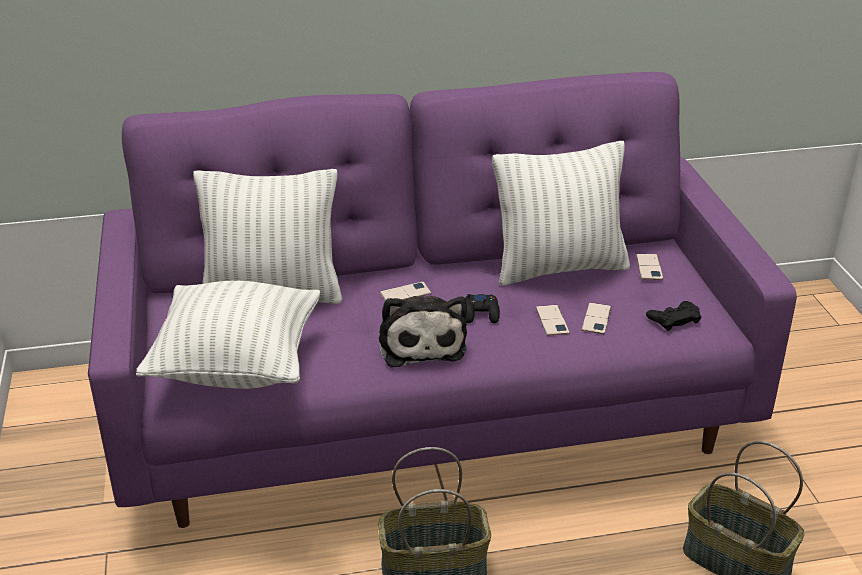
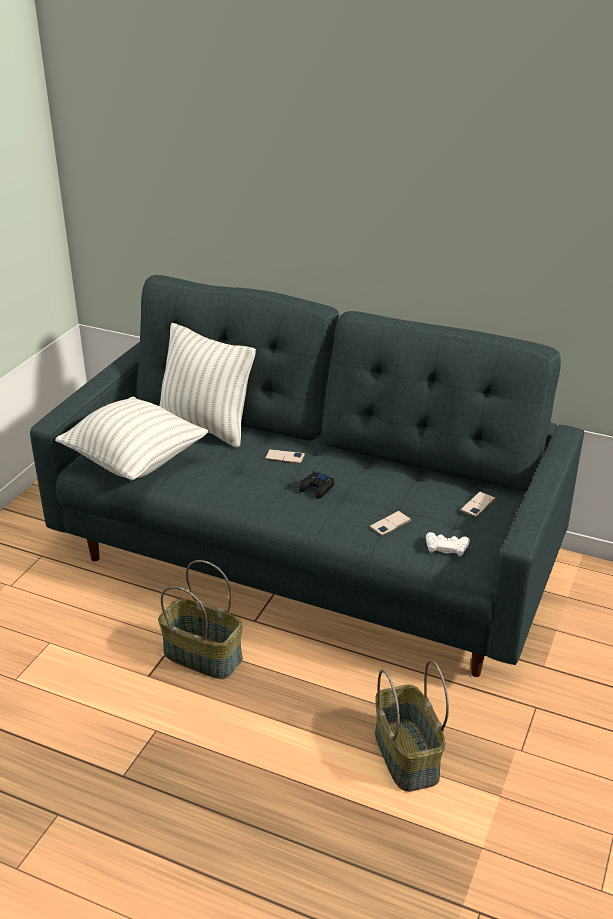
camera: 35 degrees right, 0 degrees up
purple sofa [88,72,797,528] -> grey sofa [30,275,584,677]
plush toy [379,296,467,368] -> none
white pillow [492,141,630,286] -> none
phone [536,305,570,336] -> none
black game controller [646,301,702,331] -> white game controller [426,532,470,556]

